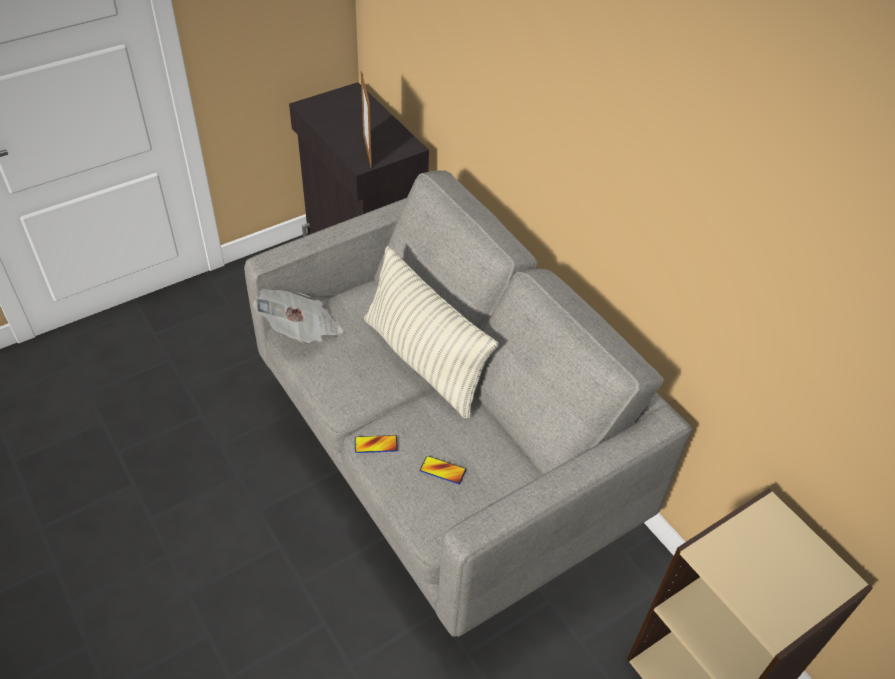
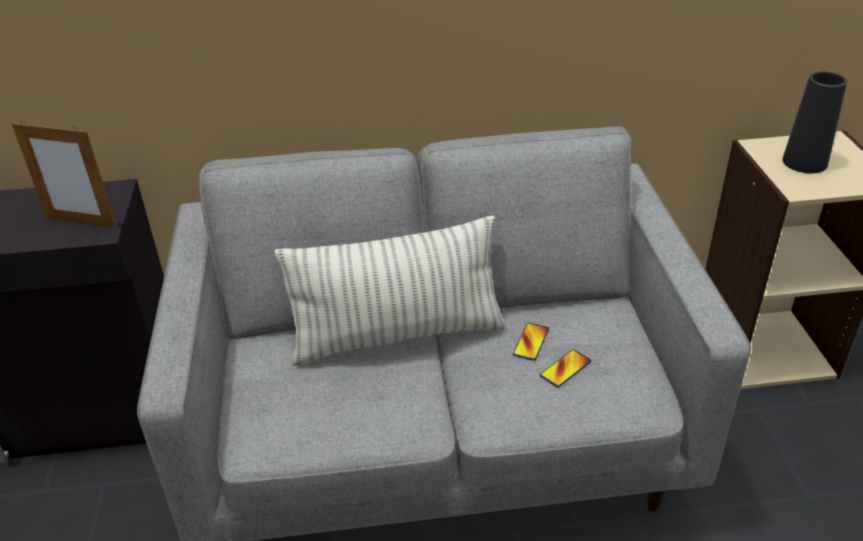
camera: 60 degrees left, 10 degrees down
newspaper [252,289,343,344] -> none
phone [355,435,398,453] -> phone moved to [513,323,549,361]
none -> black vase [782,71,847,173]

